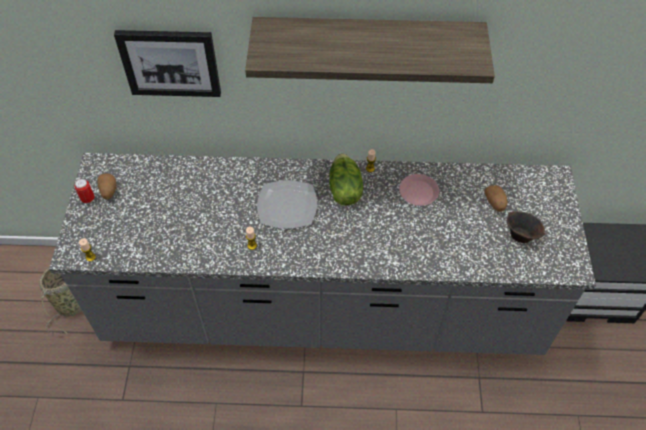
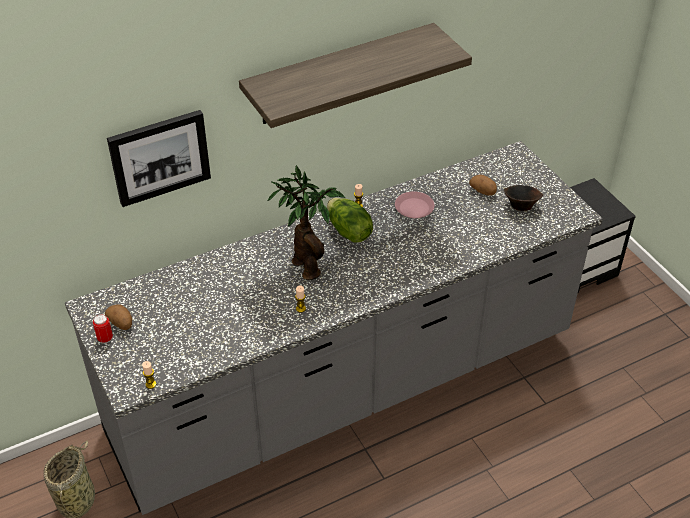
camera: 30 degrees left, 10 degrees down
plate [257,180,317,229] -> potted plant [267,165,345,280]

